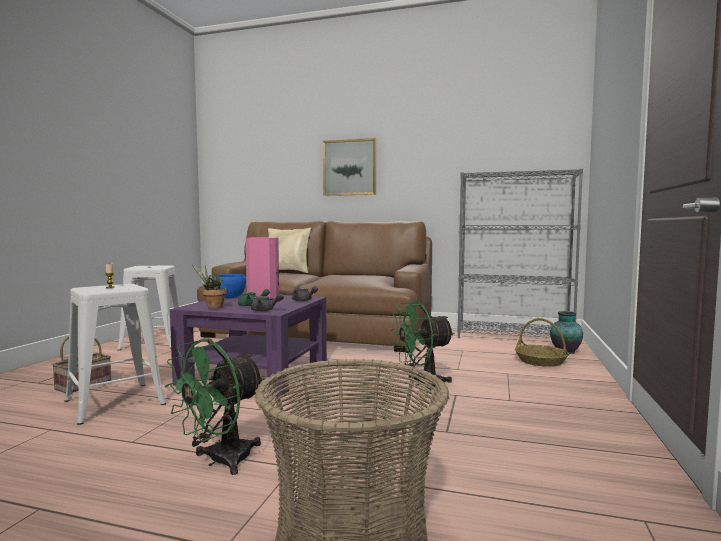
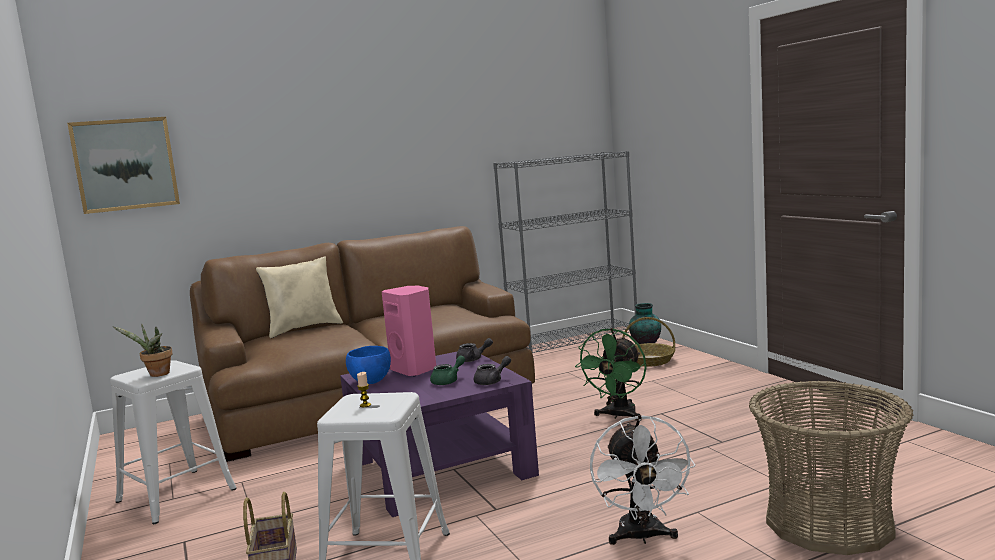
camera: 40 degrees left, 5 degrees up
green fan [164,339,265,475] -> white fan [590,415,696,545]
potted plant [192,265,227,309] -> potted plant moved to [113,323,172,377]
picture [323,138,376,196] -> picture moved to [67,117,180,214]

